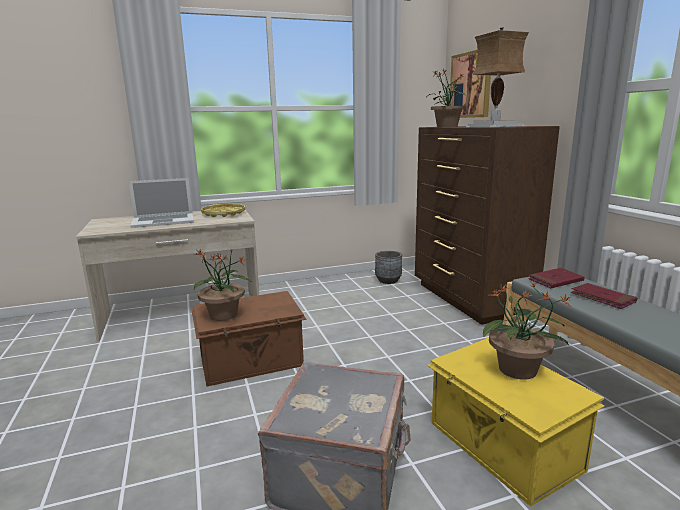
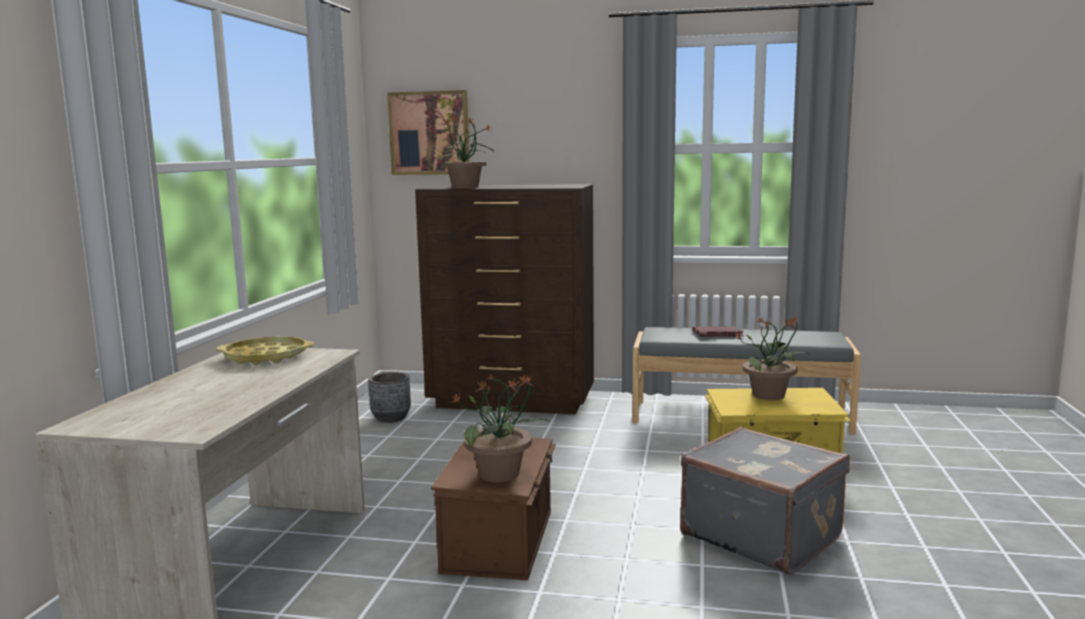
camera: 60 degrees left, 5 degrees down
laptop [129,178,194,228] -> none
table lamp [465,28,529,127] -> none
red book [528,268,585,288] -> none

